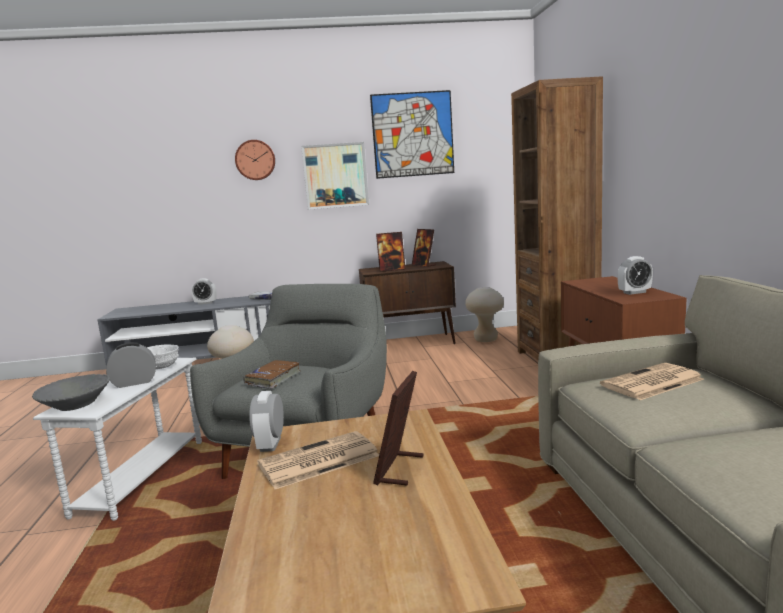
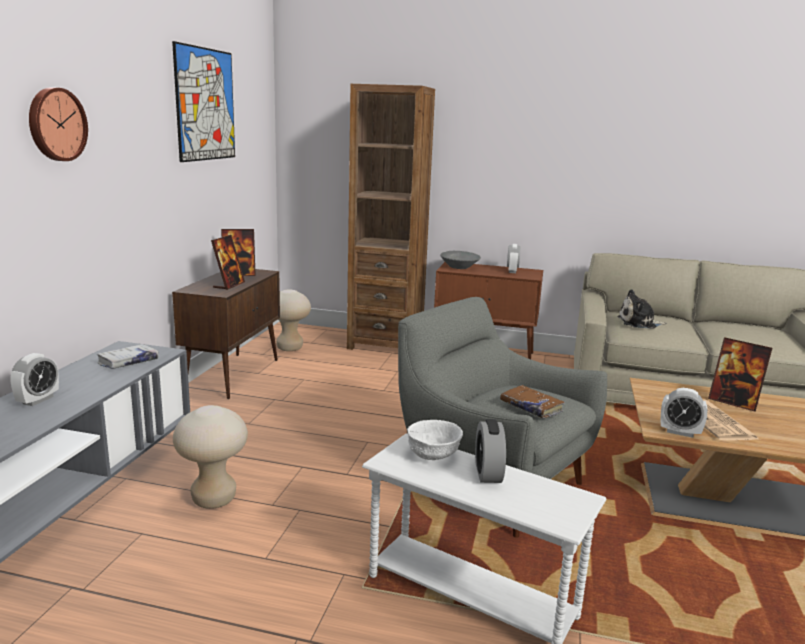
camera: 70 degrees left, 5 degrees up
grey bowl [32,374,110,411] -> grey bowl moved to [440,251,481,269]
picture [301,142,369,210] -> none
newspaper [600,363,704,400] -> plush toy [617,289,667,329]

